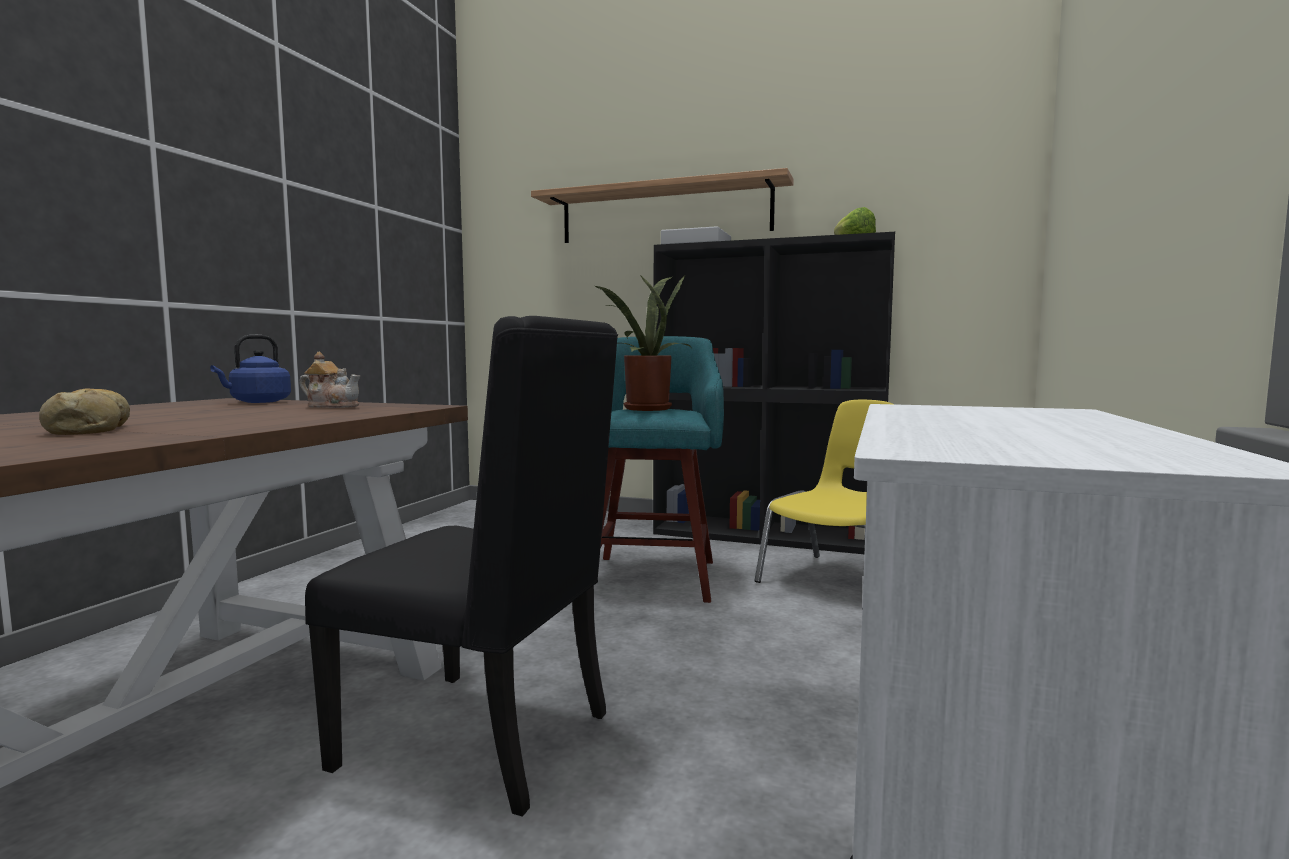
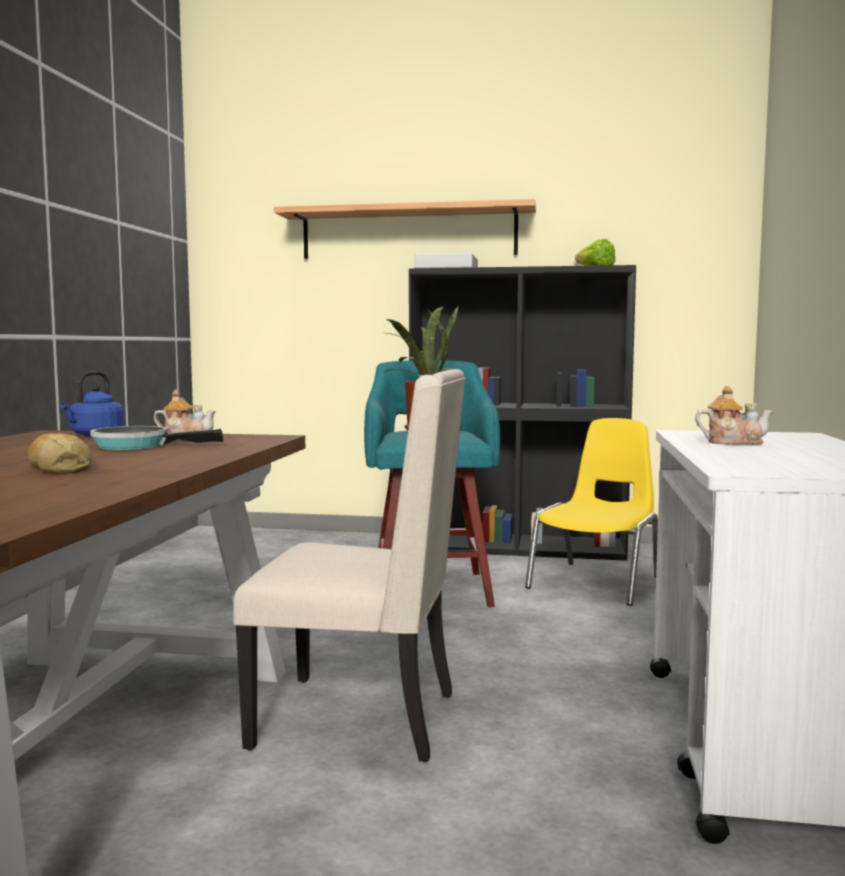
camera: 10 degrees left, 0 degrees up
black chair [305,316,618,817] -> beige chair [233,369,466,762]
none -> frying pan [90,426,223,450]
none -> teapot [695,386,774,445]

